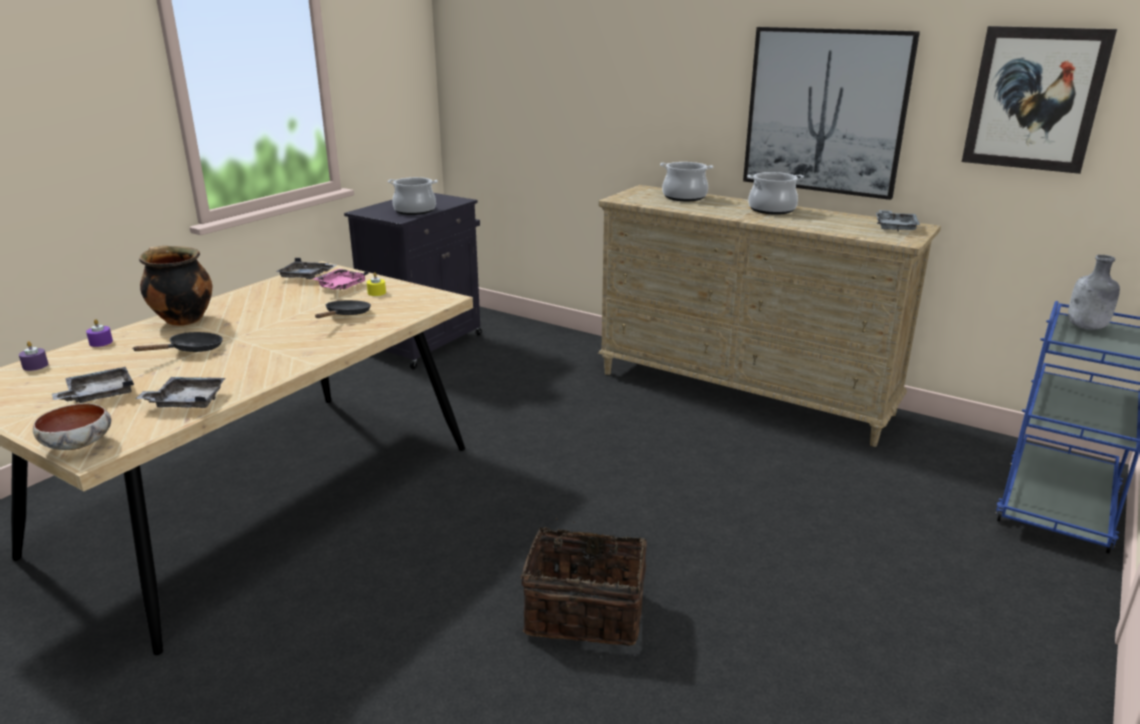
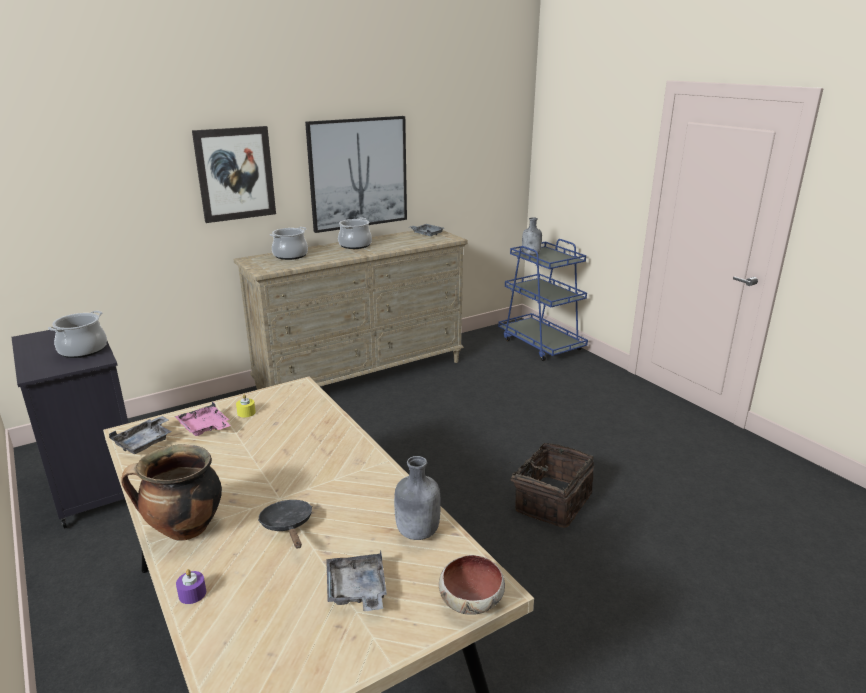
camera: 65 degrees left, 0 degrees up
purple candle [19,341,48,371] -> none
grey tray [135,377,226,408] -> grey bottle [394,456,441,540]
black frying pan [315,300,371,318] -> none
picture [962,26,1117,174] -> picture moved to [192,126,276,223]

